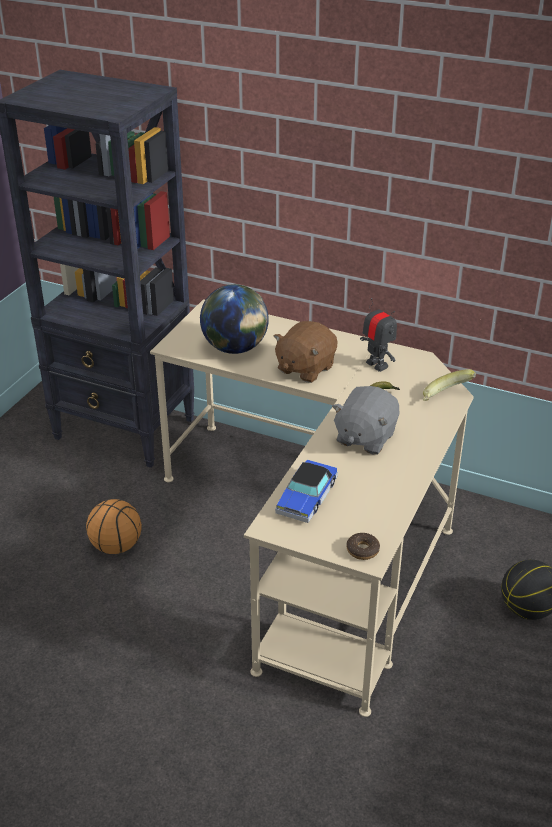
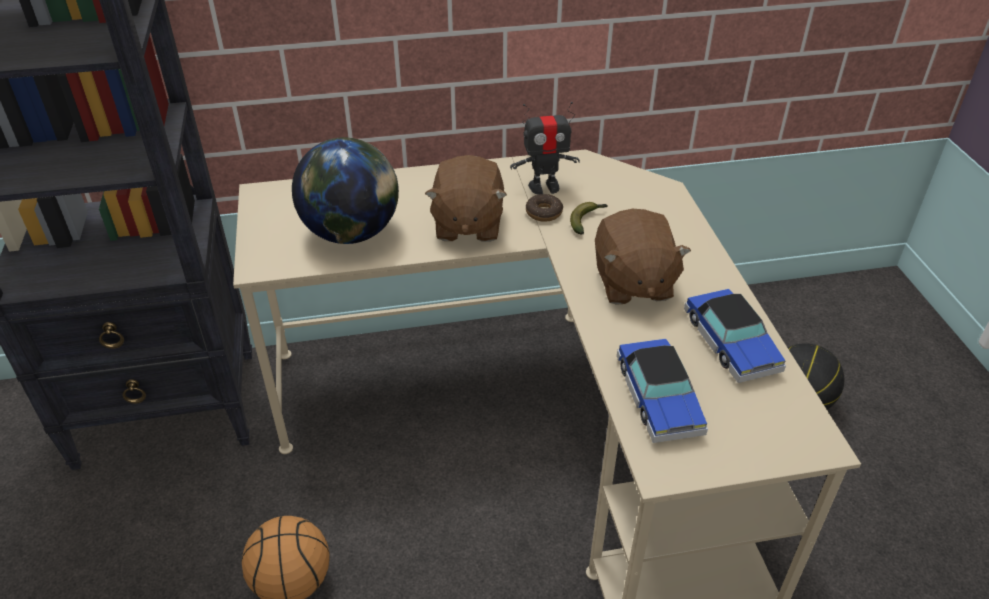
camera: 35 degrees left, 5 degrees up
grey plush toy [332,386,399,455] -> brown plush toy [595,209,691,305]
donut [347,533,380,560] -> donut moved to [526,194,563,222]
toy robot [360,298,397,372] -> toy robot turned 150 degrees clockwise [510,102,580,195]
banana [423,369,476,401] -> none
none -> toy car [684,289,786,383]

